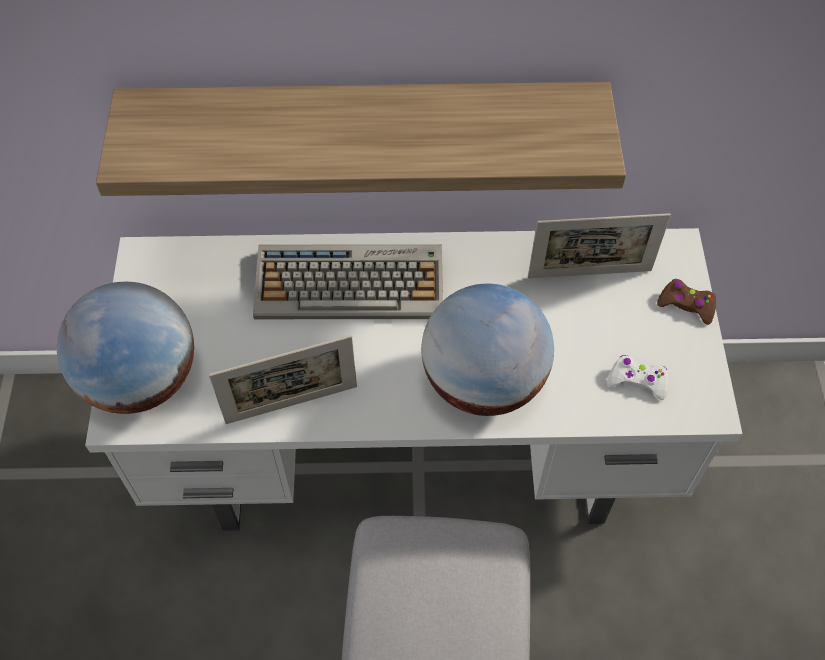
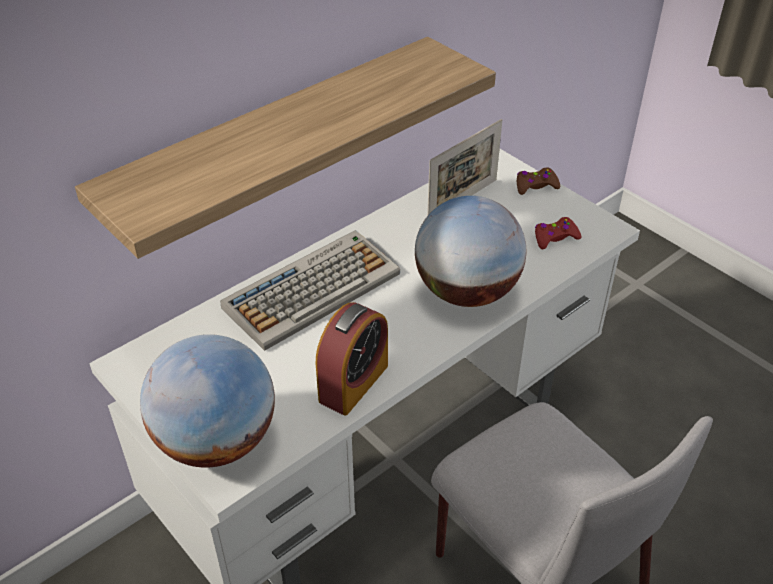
camera: 40 degrees left, 15 degrees down
picture frame [209,335,357,424] -> alarm clock [316,302,388,415]
white game controller [607,355,668,400] -> red game controller [535,217,581,249]

